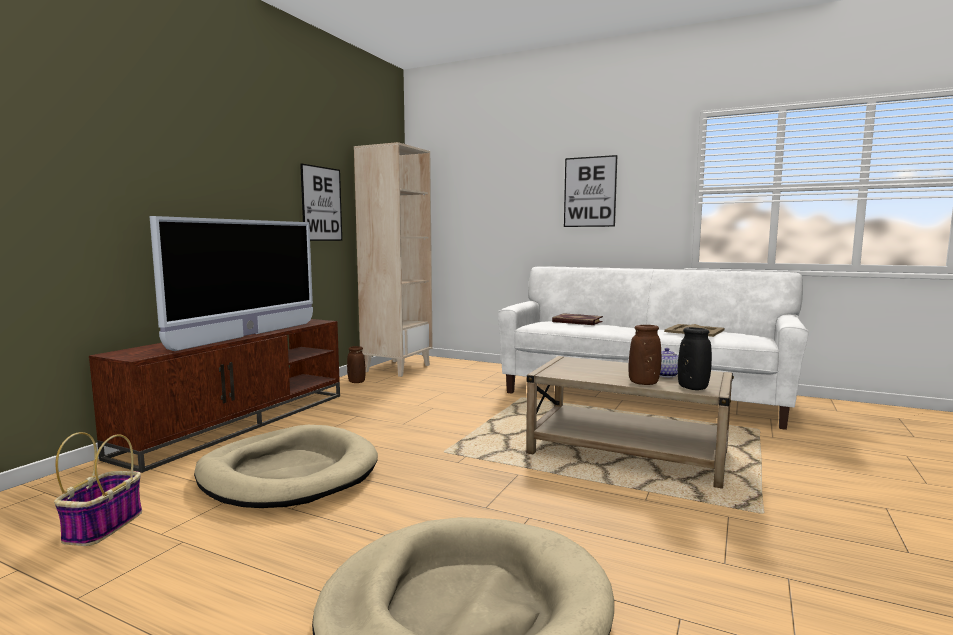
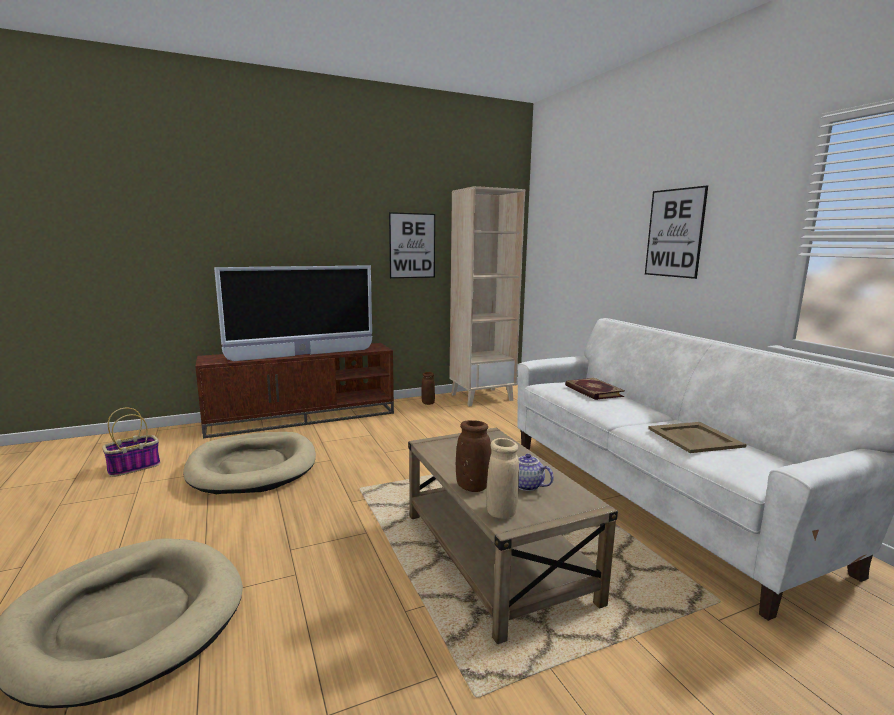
camera: 40 degrees right, 5 degrees up
black vase [678,327,712,390] -> beige vase [487,438,519,519]

